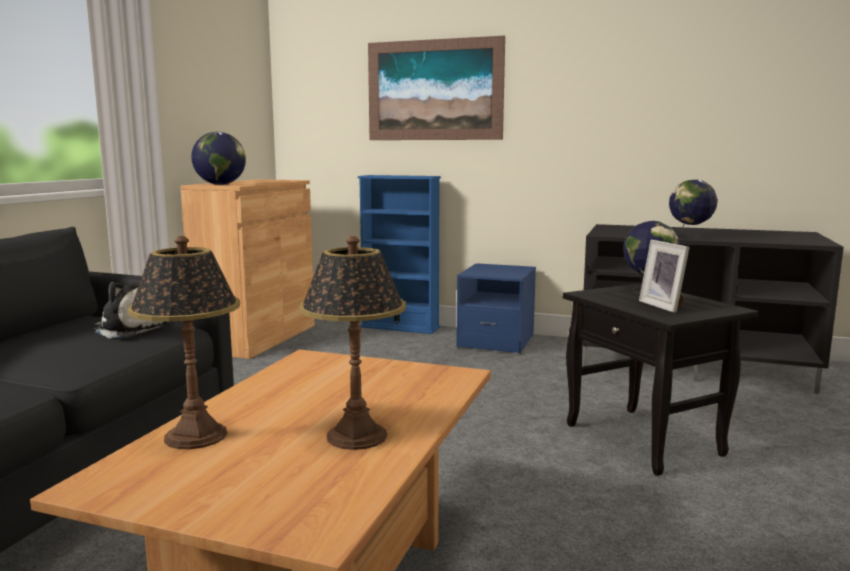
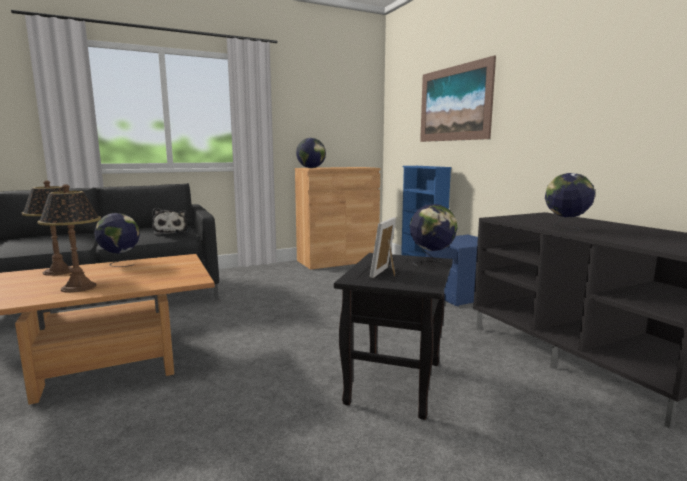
camera: 45 degrees right, 0 degrees up
none -> globe [94,213,140,267]

